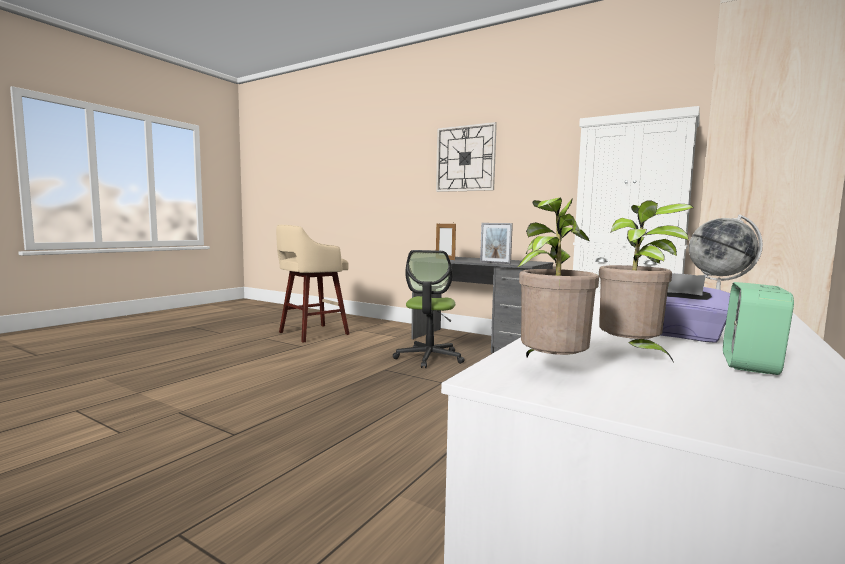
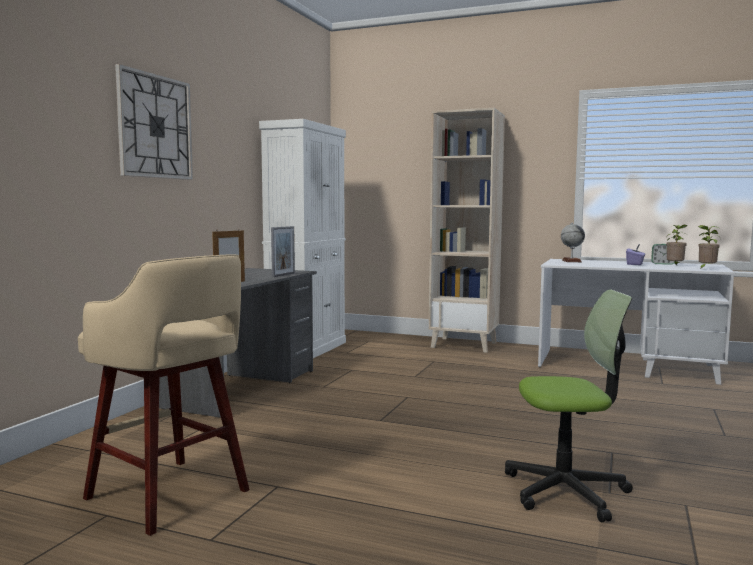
camera: 100 degrees left, 0 degrees up
office chair [393,250,465,368] -> office chair moved to [505,289,633,522]

